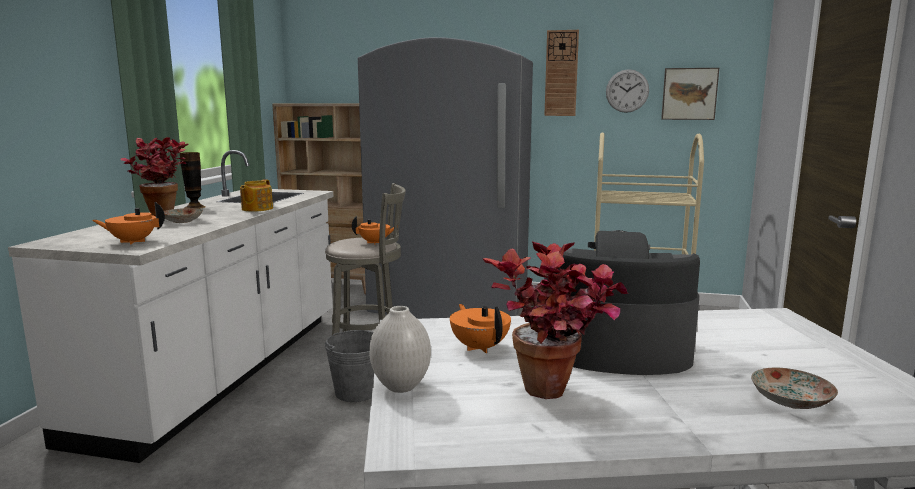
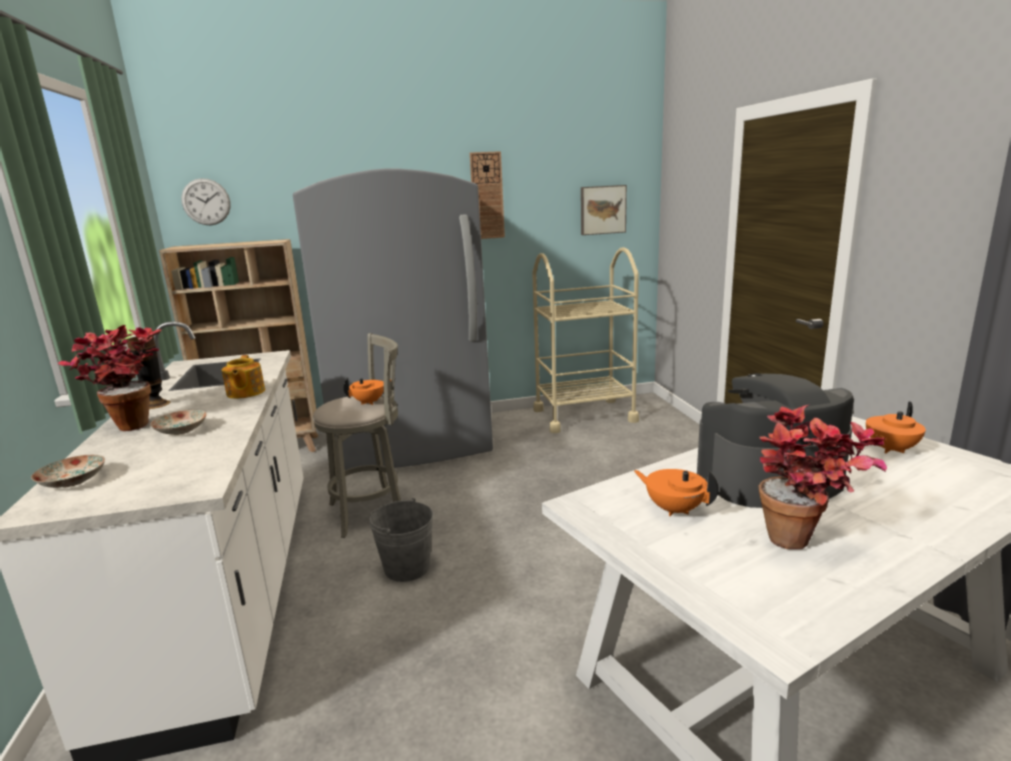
camera: 25 degrees left, 5 degrees up
orange teapot [92,202,165,244] -> orange teapot moved to [866,401,926,453]
white vase [369,306,431,393] -> none
wall clock [606,69,649,113] -> wall clock moved to [181,178,231,225]
plate [751,368,838,409] -> plate moved to [31,455,105,488]

